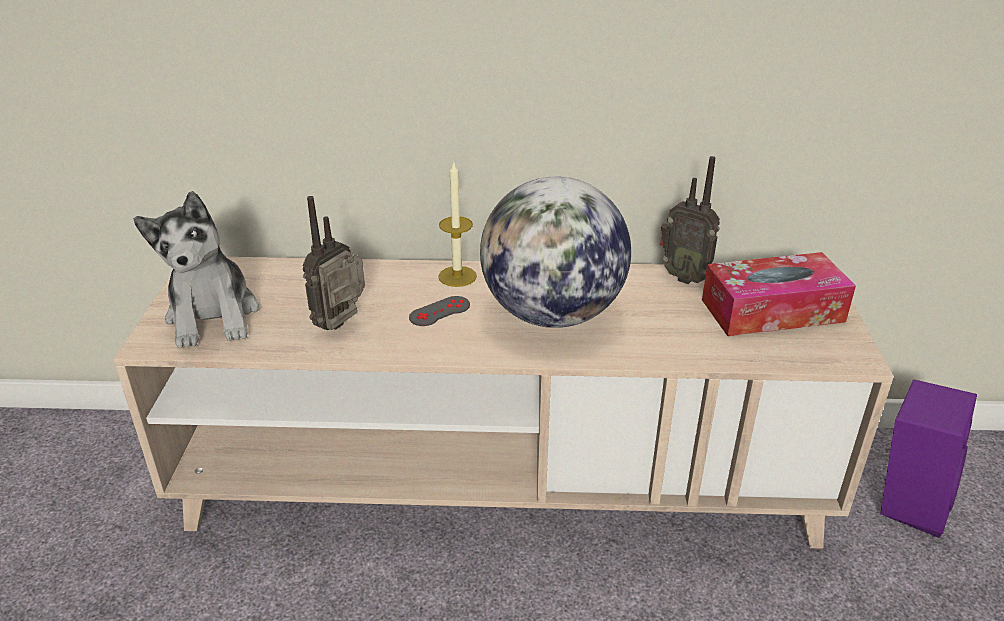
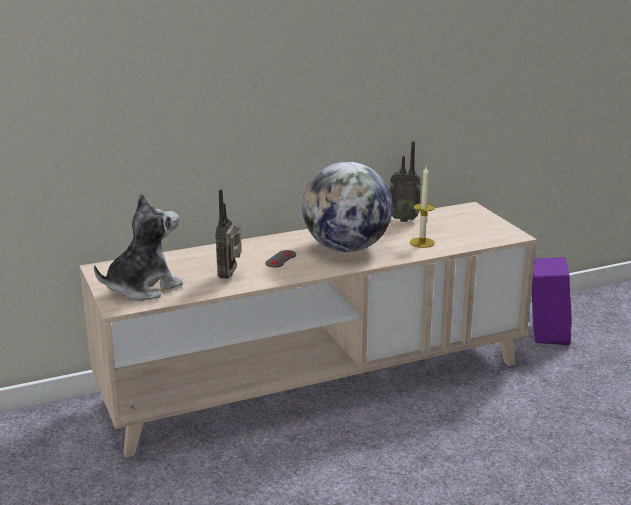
camera: 25 degrees left, 10 degrees down
plush toy [133,191,259,348] -> plush toy turned 90 degrees counterclockwise [94,193,183,301]
candle [438,163,477,287] -> candle moved to [410,167,435,248]
tissue box [702,252,856,336] -> none

